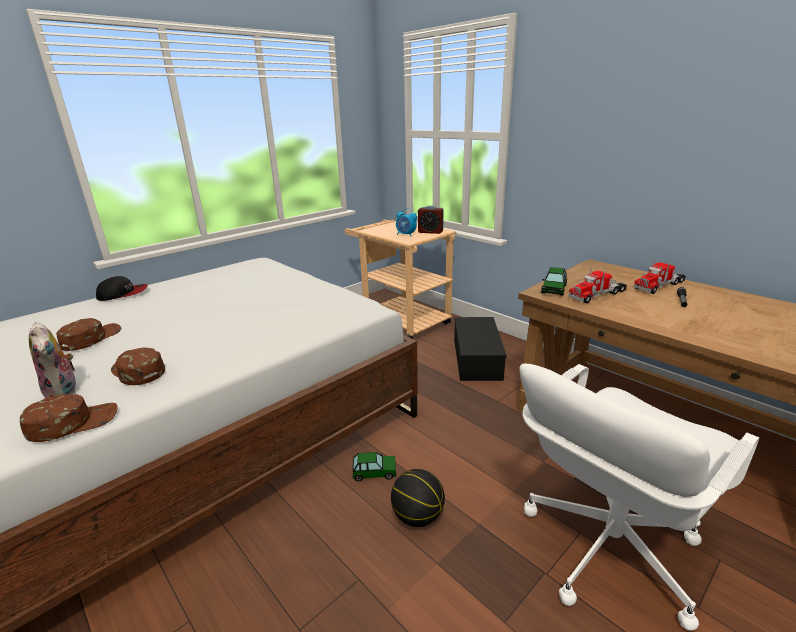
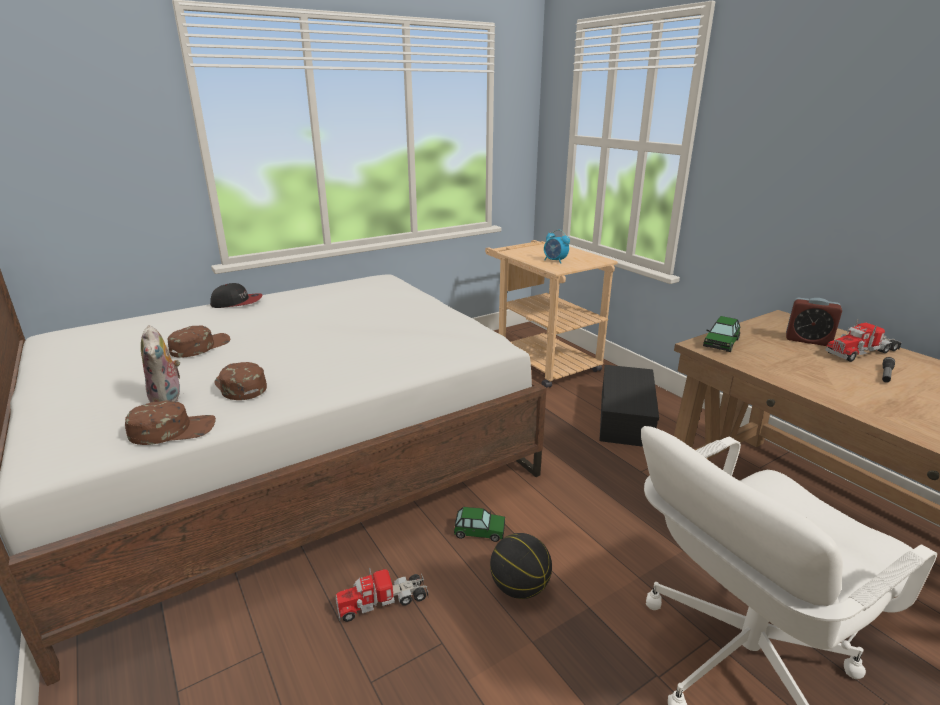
camera: 10 degrees right, 0 degrees up
alarm clock [418,205,444,234] -> alarm clock moved to [786,297,842,346]
toy truck [568,268,627,304] -> toy truck moved to [336,568,428,622]

